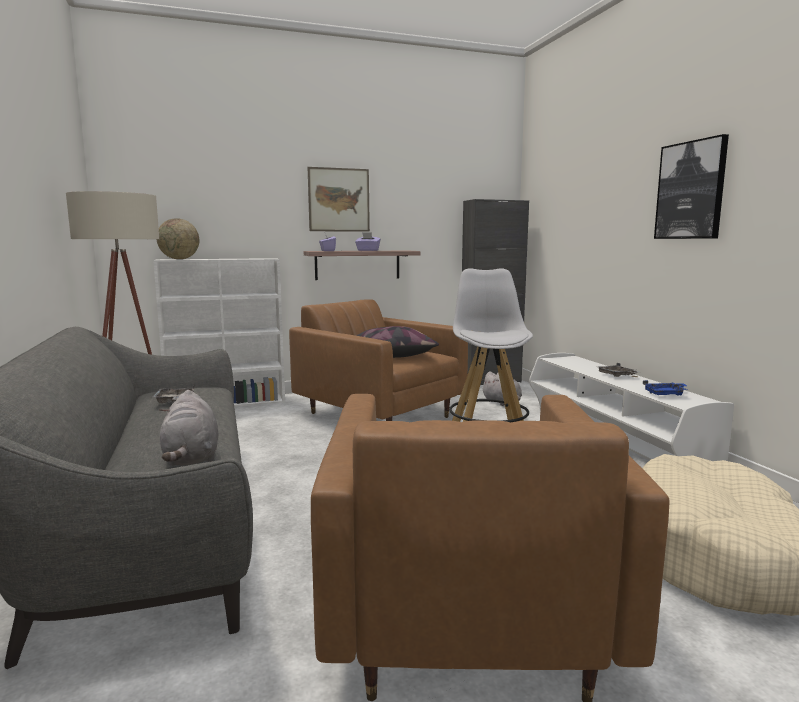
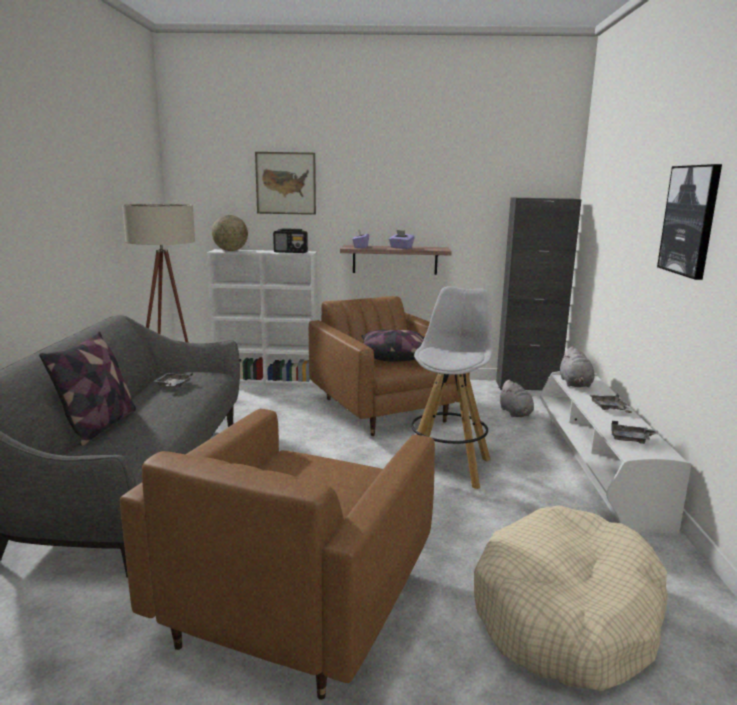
camera: 20 degrees right, 5 degrees up
grey plush toy [159,390,218,466] -> grey plush toy moved to [560,346,594,388]
picture [308,167,370,232] -> picture moved to [255,152,316,215]
blue tray [643,380,687,395] -> grey tray [611,421,659,444]
none -> pillow [39,331,136,446]
none -> radio [273,228,308,253]

